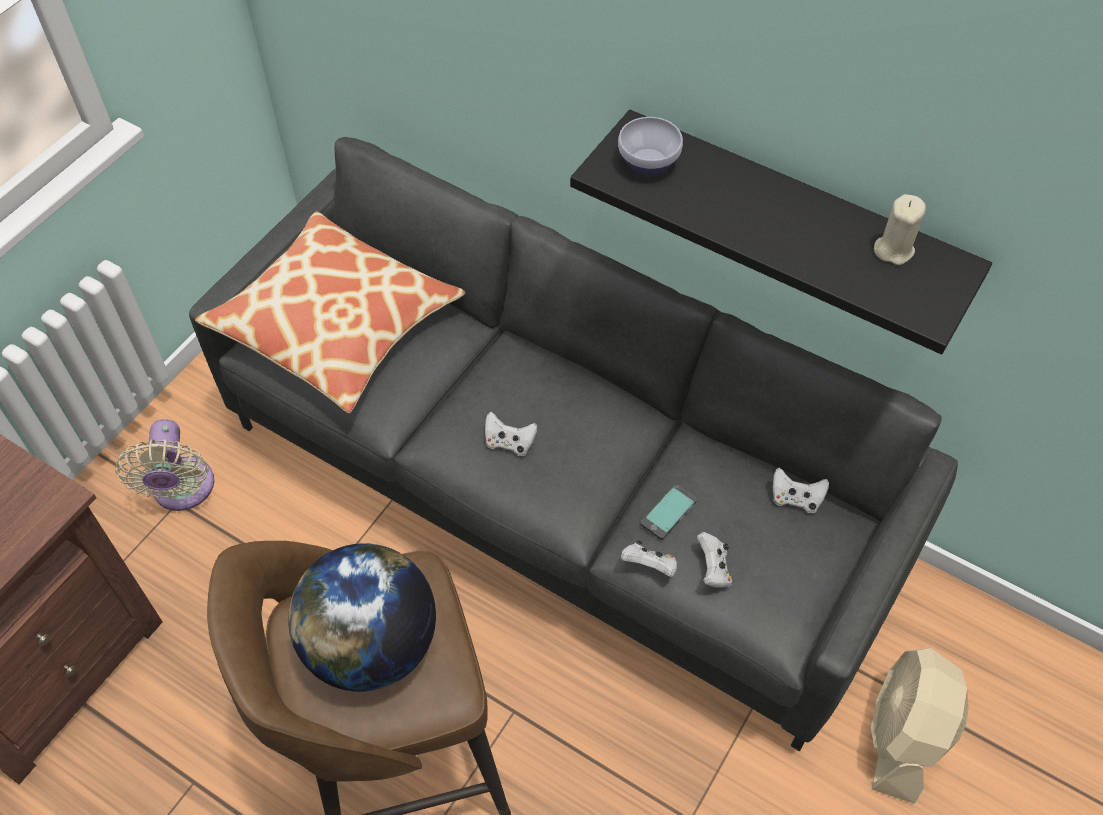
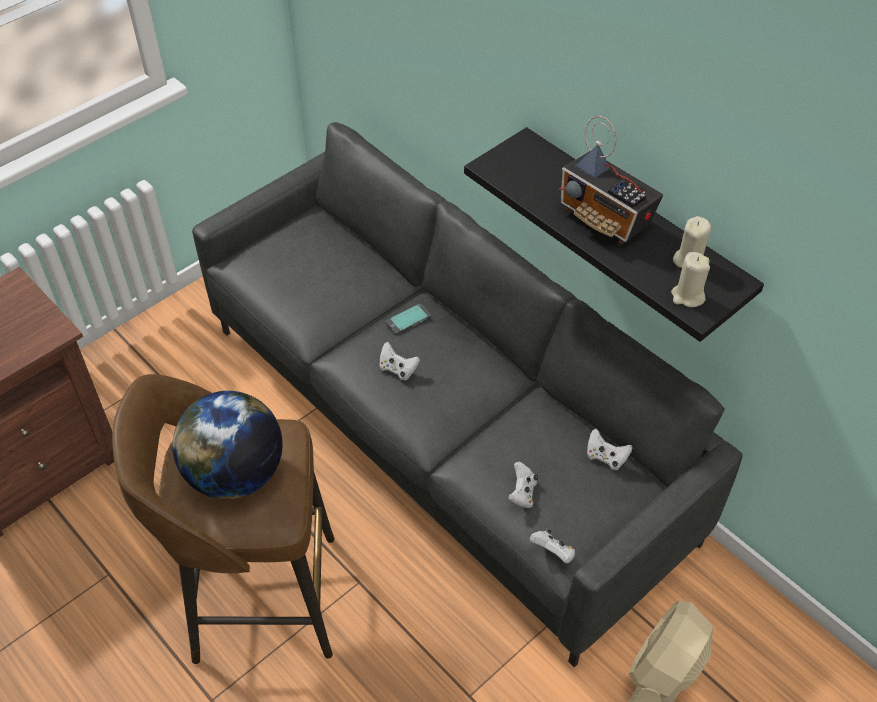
camera: 15 degrees right, 5 degrees down
beige fan [115,419,214,511] -> none
pillow [195,211,465,413] -> none
bowl [618,117,683,176] -> none
white game controller [621,540,677,577] -> white game controller moved to [529,529,575,564]
phone [641,485,697,540] -> phone moved to [385,303,431,335]
none -> radio [559,116,663,245]
none -> beige candle [671,252,710,307]

